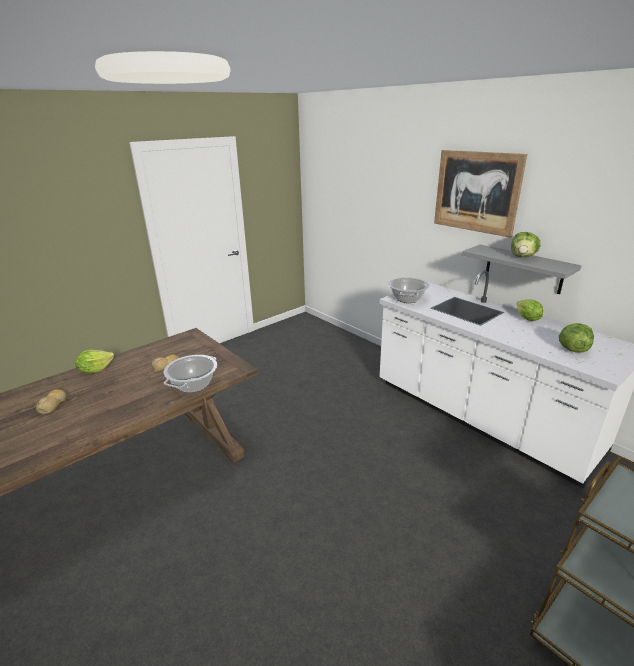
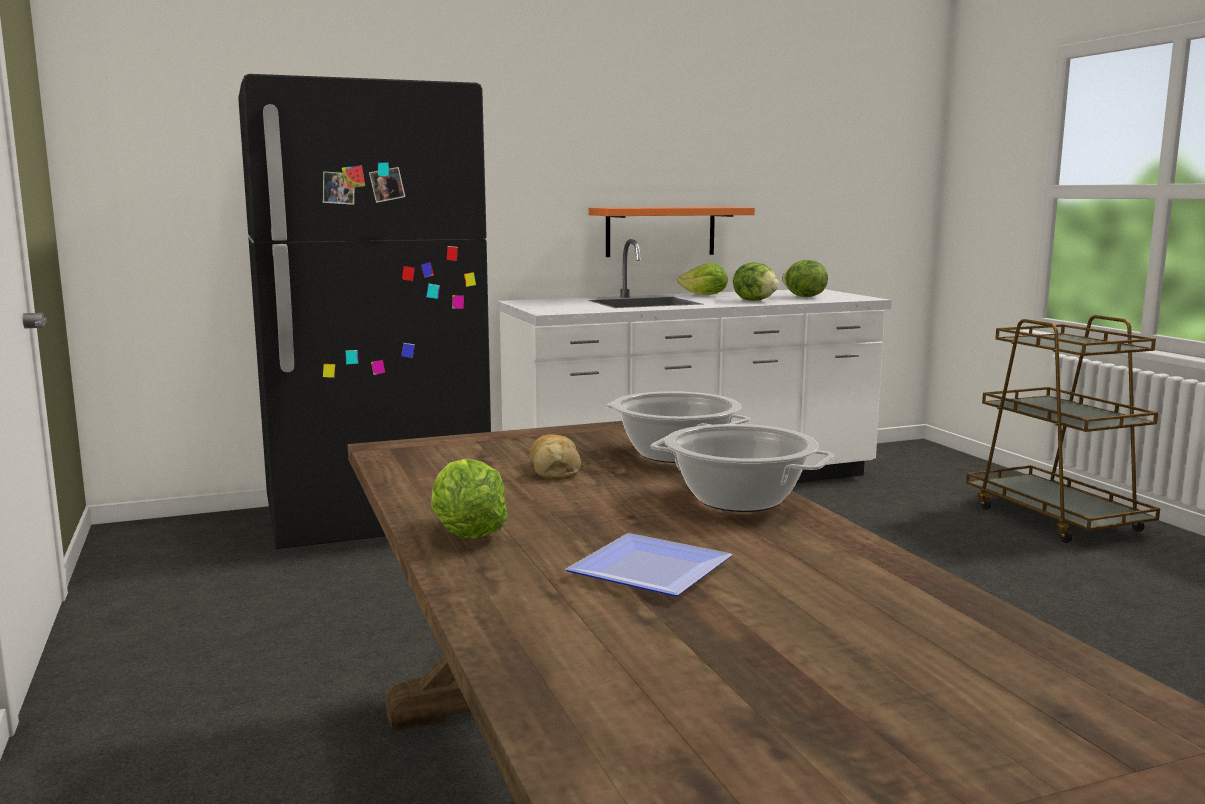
camera: 70 degrees left, 15 degrees down
bread [36,389,67,414] -> plate [566,533,732,596]
cooking pot [388,277,429,303] -> cooking pot moved to [651,424,834,512]
picture [434,150,527,238] -> none
grey shelf [462,245,581,294] -> orange shelf [589,207,755,257]
lettuce [511,232,540,257] -> lettuce moved to [733,262,779,301]
none -> black fridge [238,74,491,549]

